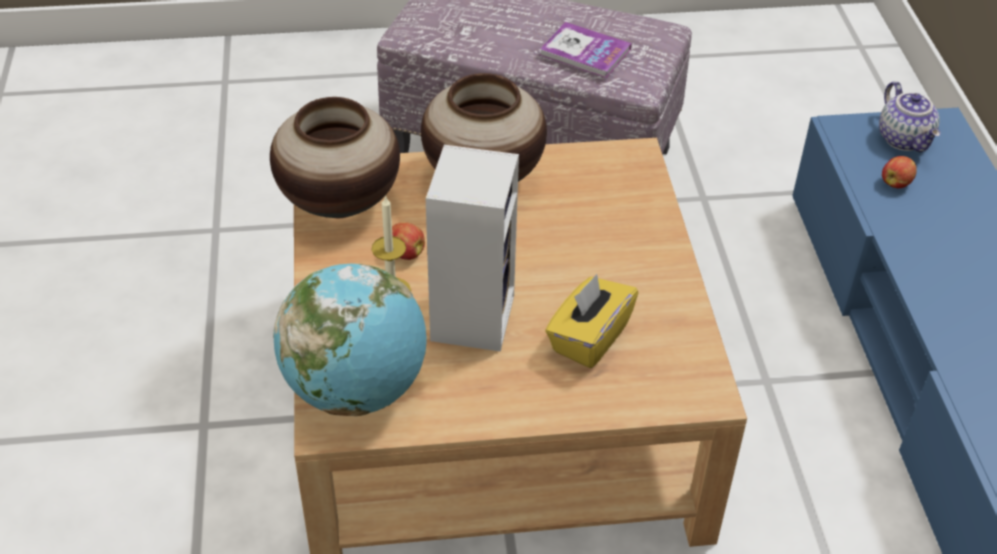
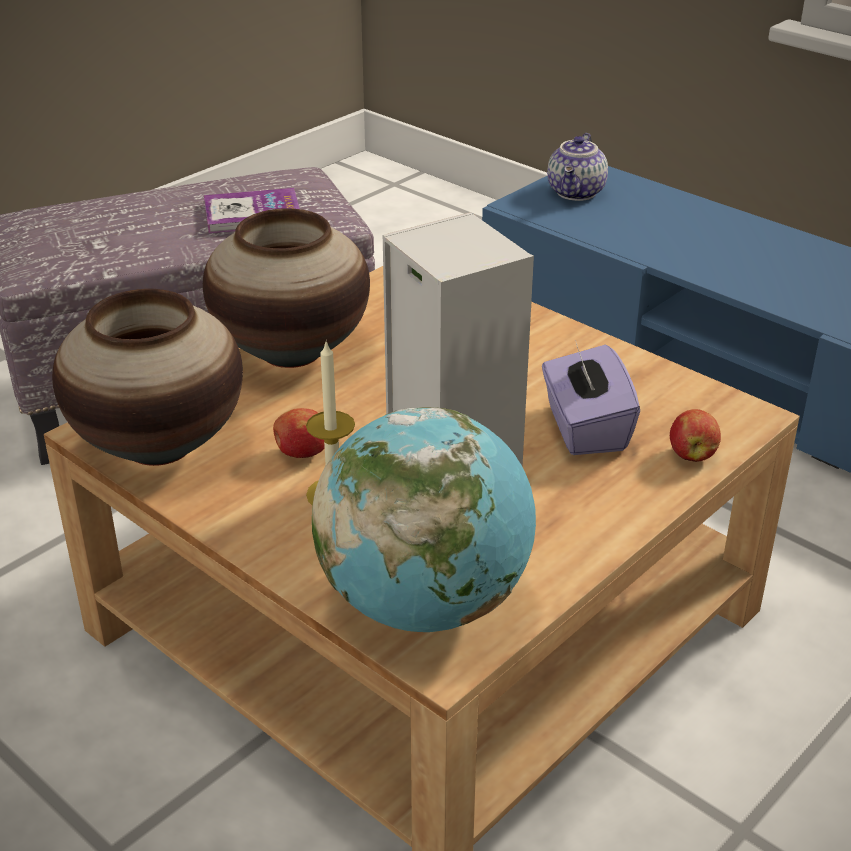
camera: 40 degrees left, 10 degrees down
yellow tissue box [545,274,638,368] -> purple tissue box [542,340,640,455]
teapot [879,81,941,152] -> teapot turned 75 degrees clockwise [547,133,608,201]
apple [882,156,917,188] -> apple moved to [670,409,721,462]

